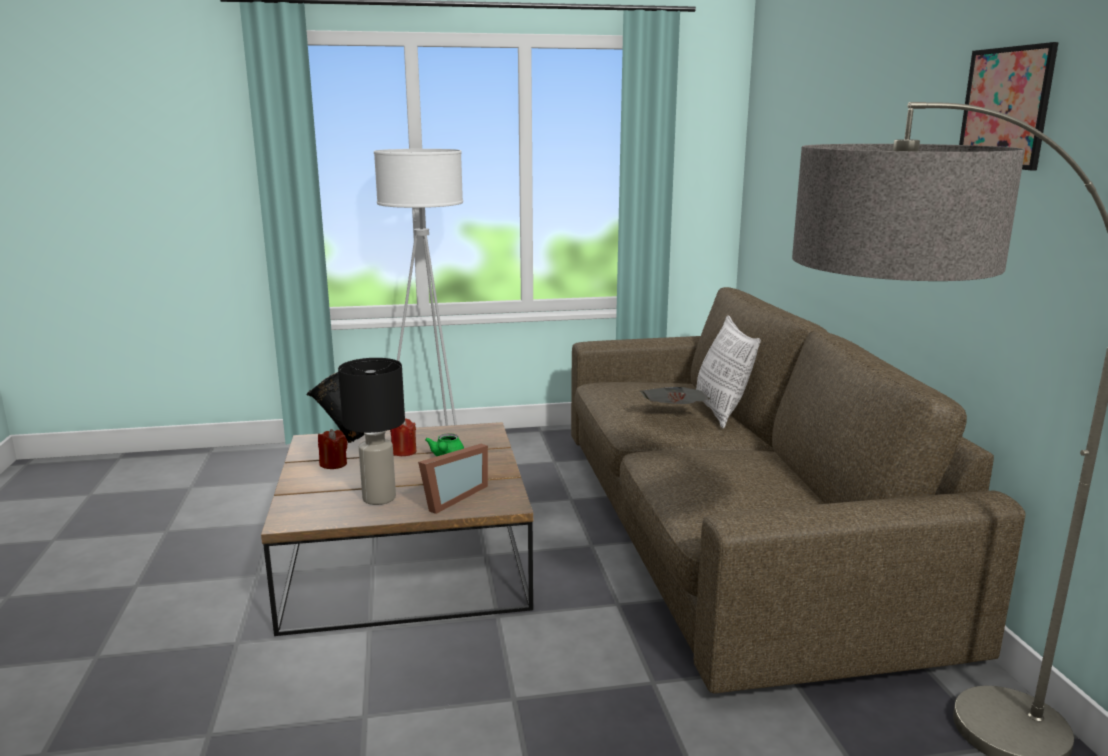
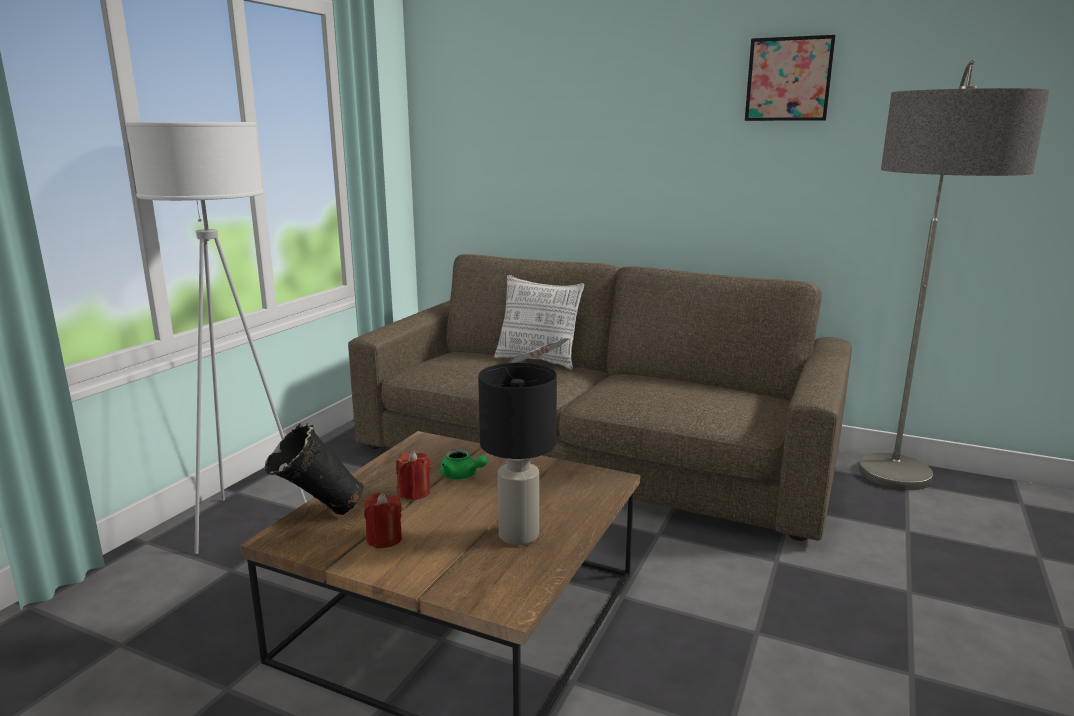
camera: 55 degrees left, 0 degrees up
picture frame [418,444,488,514] -> none

